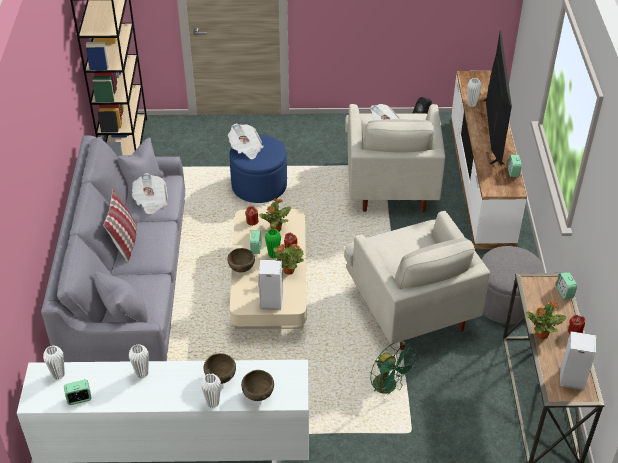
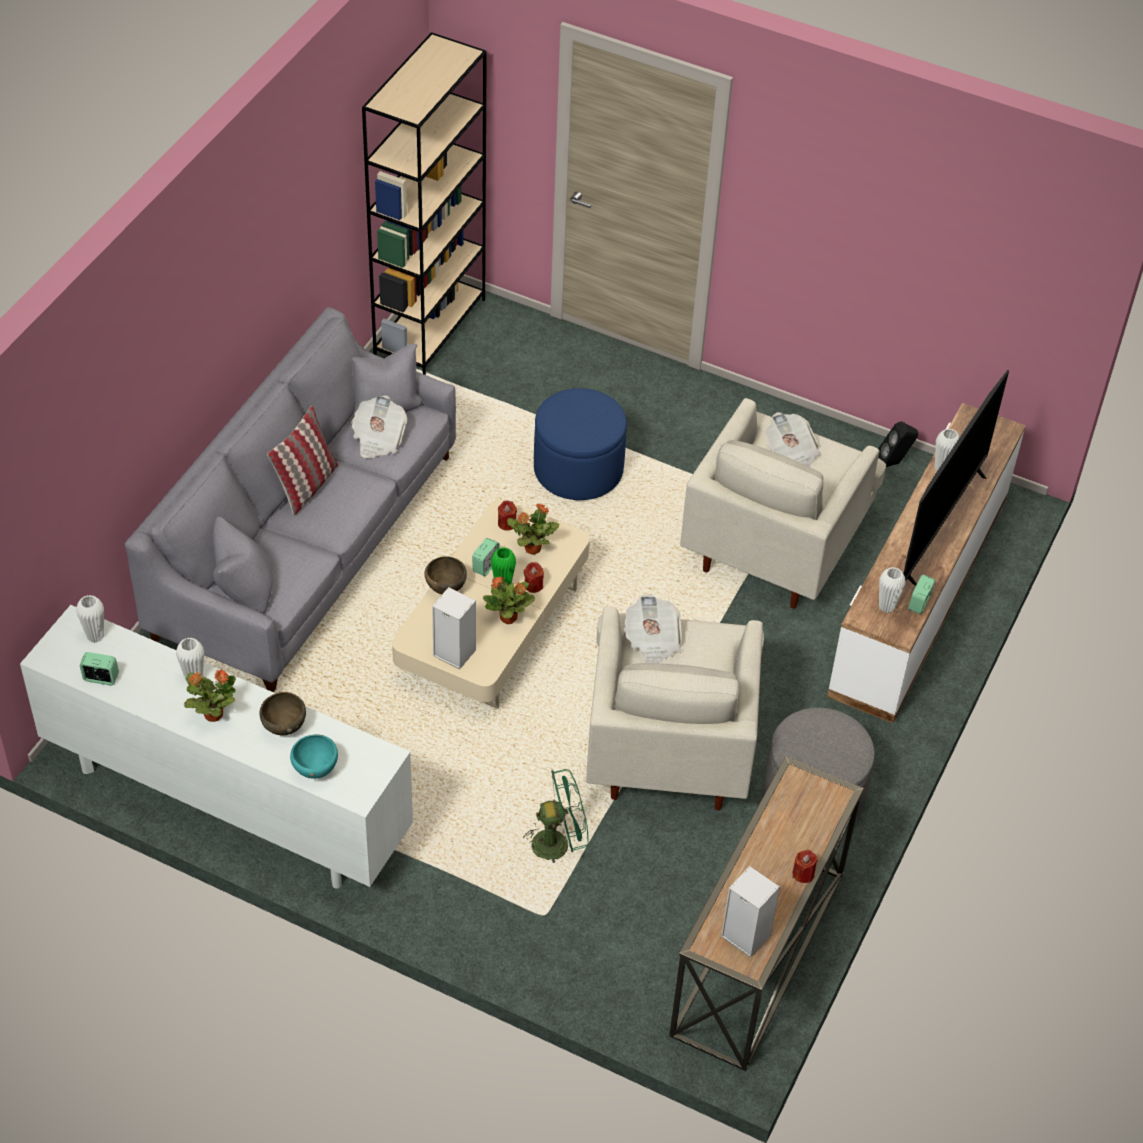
camera: 25 degrees right, 5 degrees up
white vase [201,373,221,408] -> white vase moved to [879,567,905,613]
newspaper [228,123,264,159] -> newspaper moved to [624,594,682,663]
brown bowl [241,370,274,401] -> turquoise bowl [290,734,338,779]
green fan [370,341,417,394] -> green fan turned 90 degrees counterclockwise [523,769,589,863]
potted plant [526,301,566,339] -> potted plant moved to [184,669,236,722]
alarm clock [556,272,577,299] -> none

